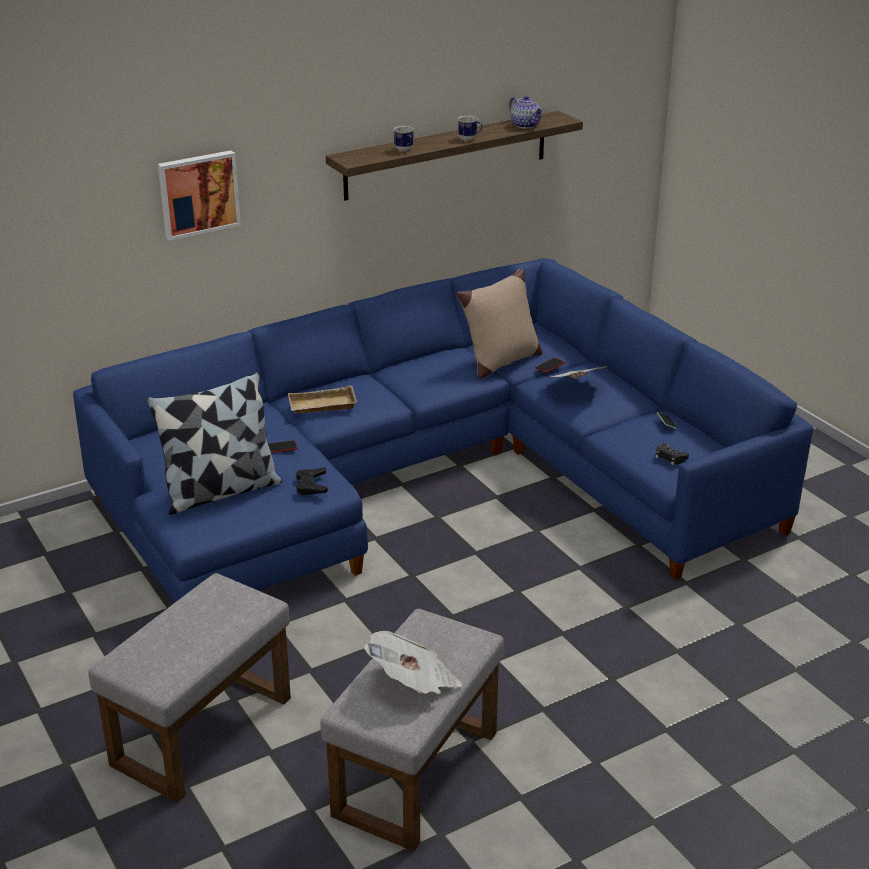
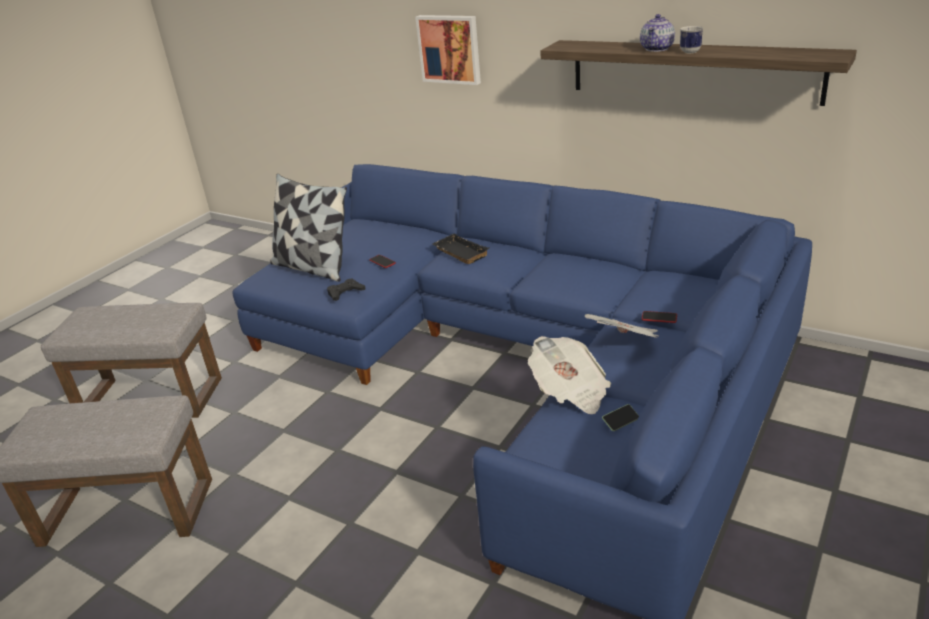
camera: 65 degrees right, 0 degrees up
beige tray [288,385,357,413] -> black tray [432,233,489,264]
newspaper [363,631,462,694] -> newspaper moved to [528,336,611,414]
mug [394,126,414,151] -> none
beige pillow [457,268,542,379] -> none
teapot [509,96,543,129] -> teapot moved to [640,14,675,52]
black game controller [656,443,689,465] -> none

